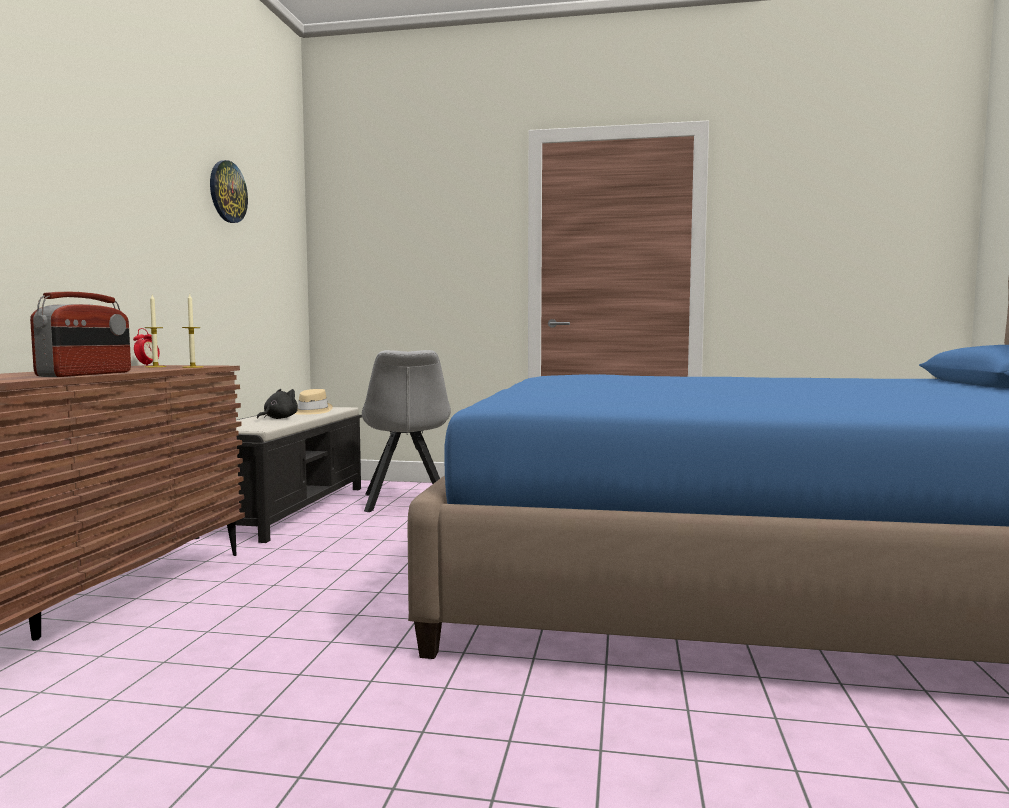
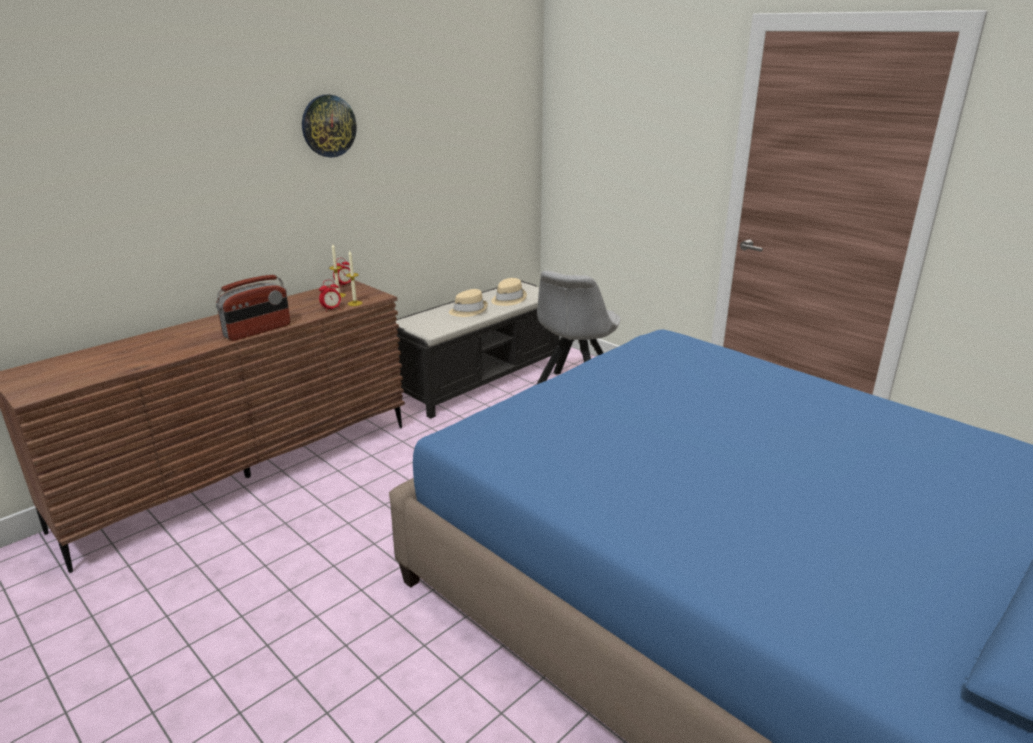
camera: 35 degrees right, 20 degrees up
wall clock [210,160,248,223] -> wall clock moved to [302,94,357,158]
black plush toy [257,389,298,419] -> beige hat [449,289,488,317]
none -> alarm clock [319,280,341,312]

